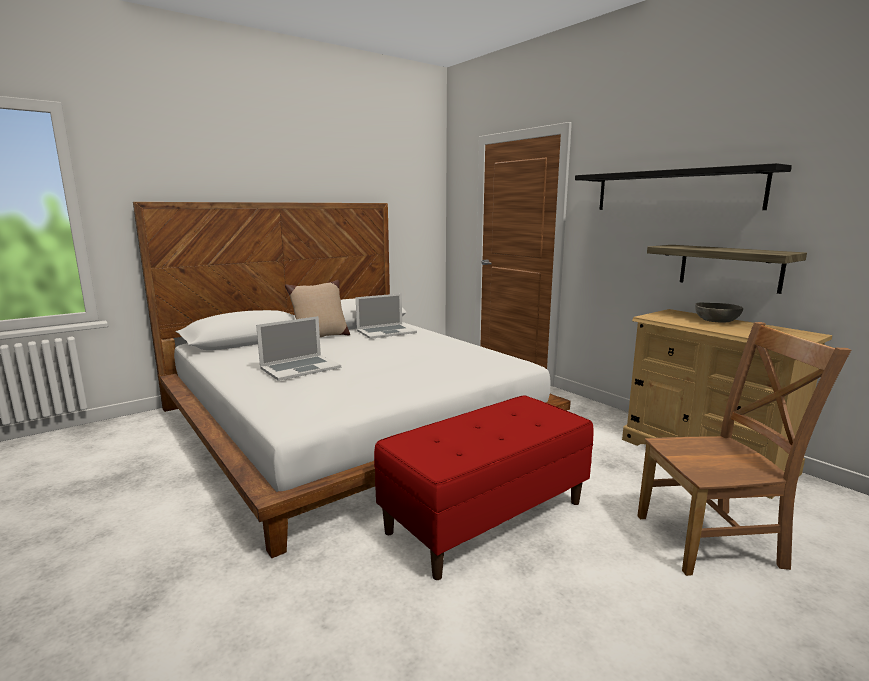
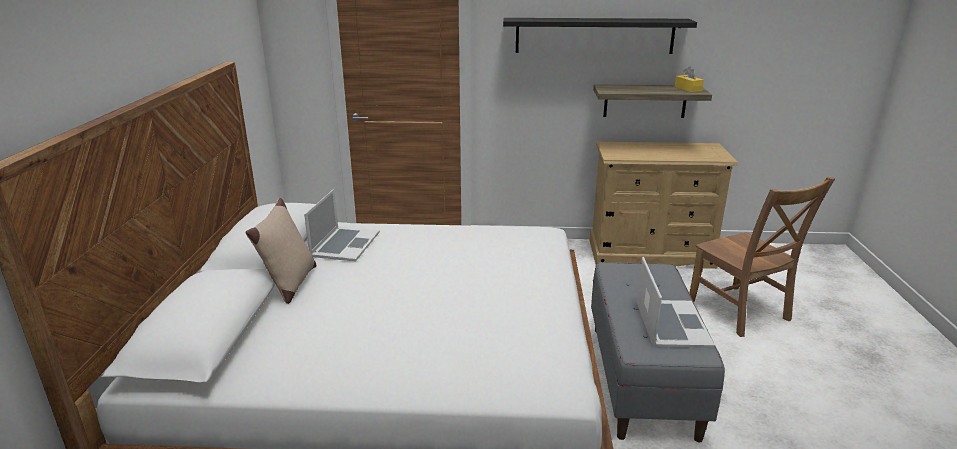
camera: 50 degrees left, 10 degrees up
laptop [256,316,341,381] -> laptop moved to [637,257,715,348]
red bench [374,395,594,580] -> grey bench [591,262,725,443]
brown chair [637,322,851,576] -> brown chair turned 120 degrees clockwise [689,177,836,337]
grey bowl [695,302,743,322] -> none
none -> yellow tissue box [675,67,704,92]

